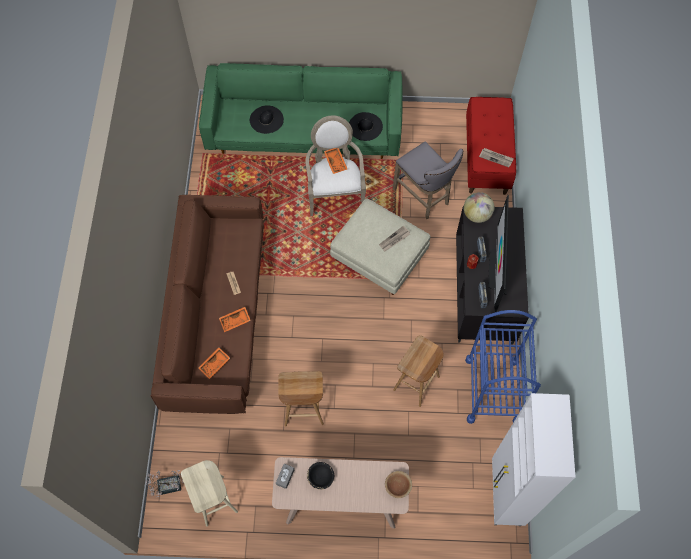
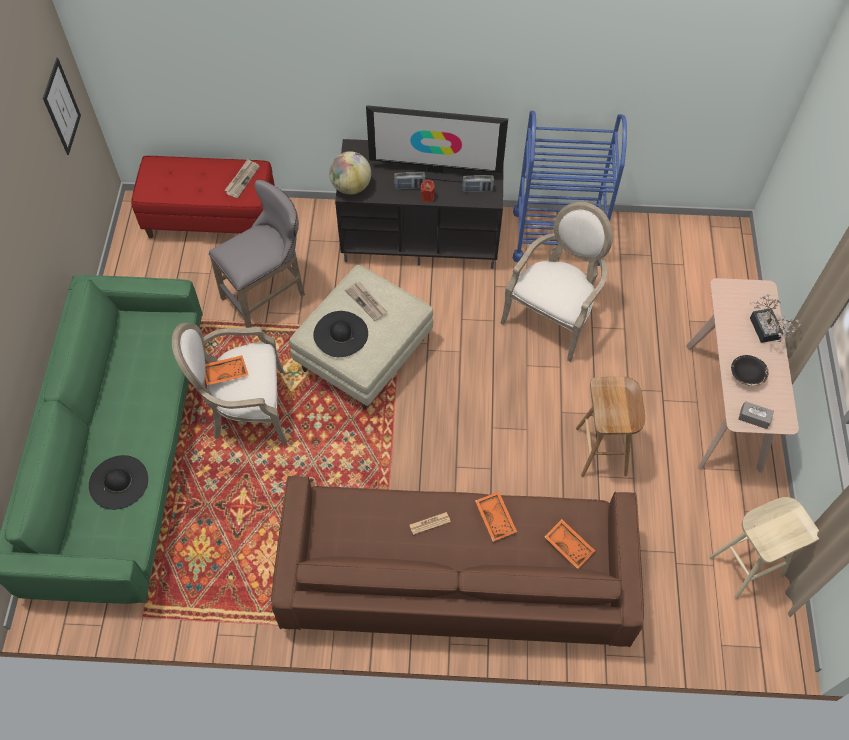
camera: 90 degrees left, 5 degrees down
potted plant [146,470,183,497] -> potted plant moved to [750,294,801,343]
black hat [349,112,383,141] -> black hat moved to [313,311,368,357]
brown bowl [385,471,412,498] -> none
brown stool [393,335,444,407] -> armchair [500,202,613,362]
white cabinet [492,393,575,526] -> none
none -> picture [43,58,81,155]

